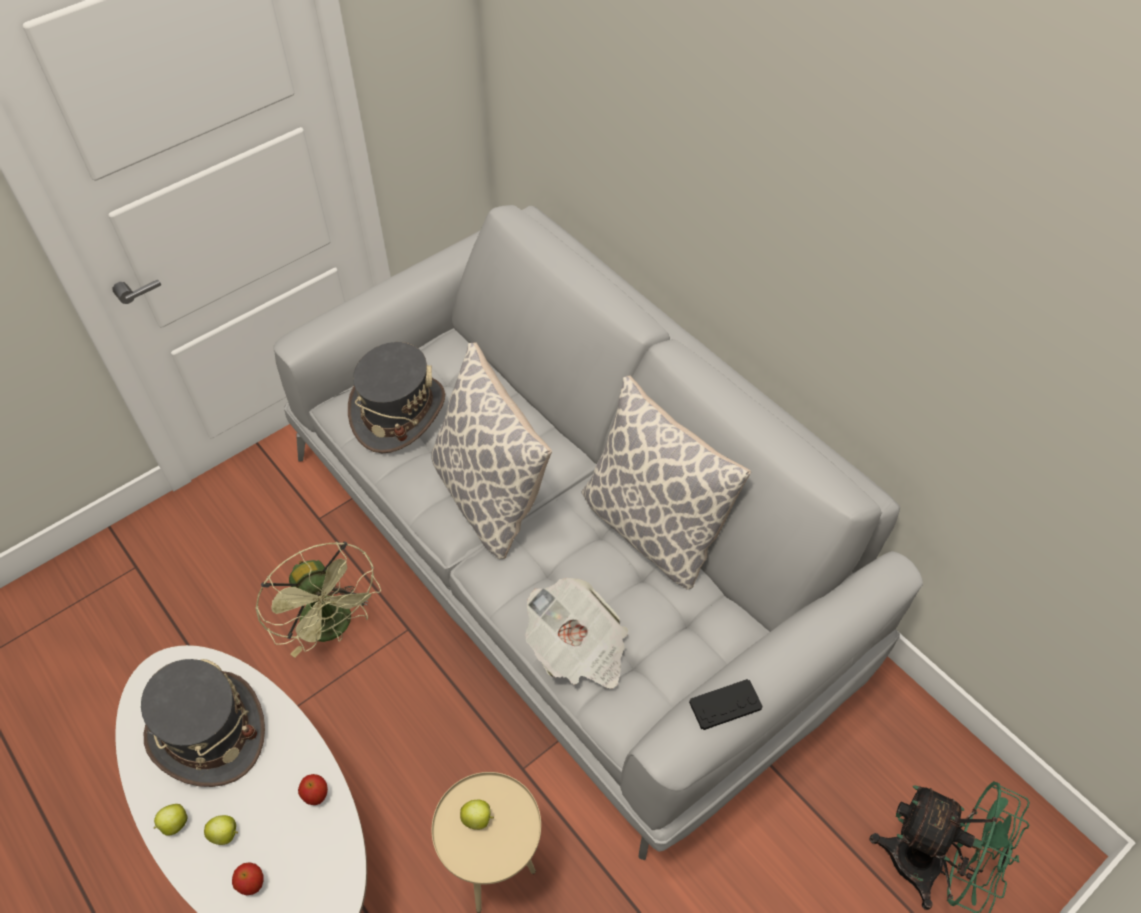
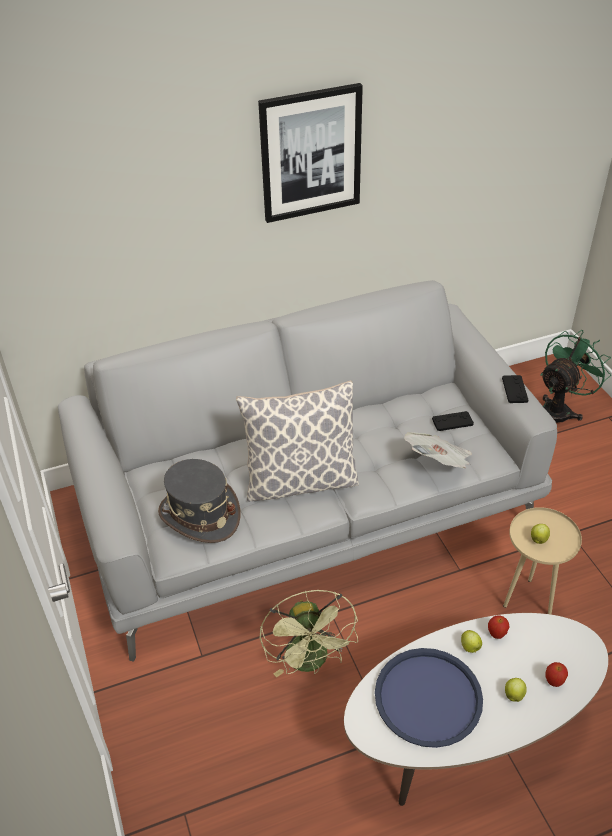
camera: 70 degrees left, 10 degrees down
grey hat [141,659,265,787] -> blue tray [375,648,483,748]
apple [154,804,188,836] -> apple moved to [461,630,482,653]
green fan [255,542,381,658] -> green fan turned 90 degrees clockwise [260,590,358,677]
pillow [581,375,751,590] -> none
none -> picture [258,83,363,223]
none -> black game controller [432,411,474,431]

